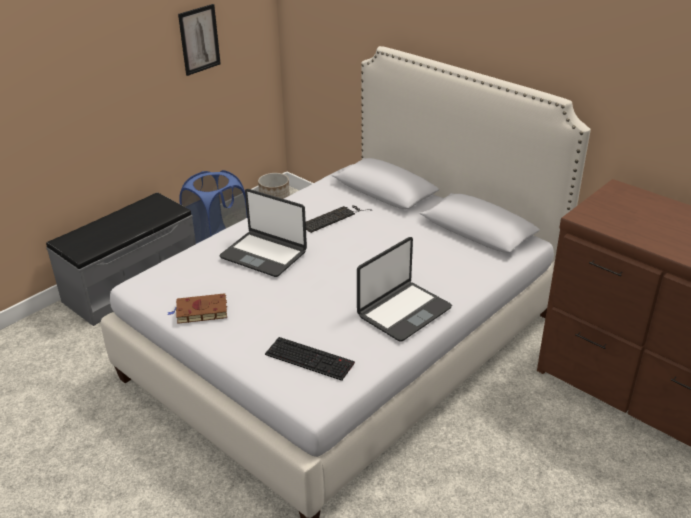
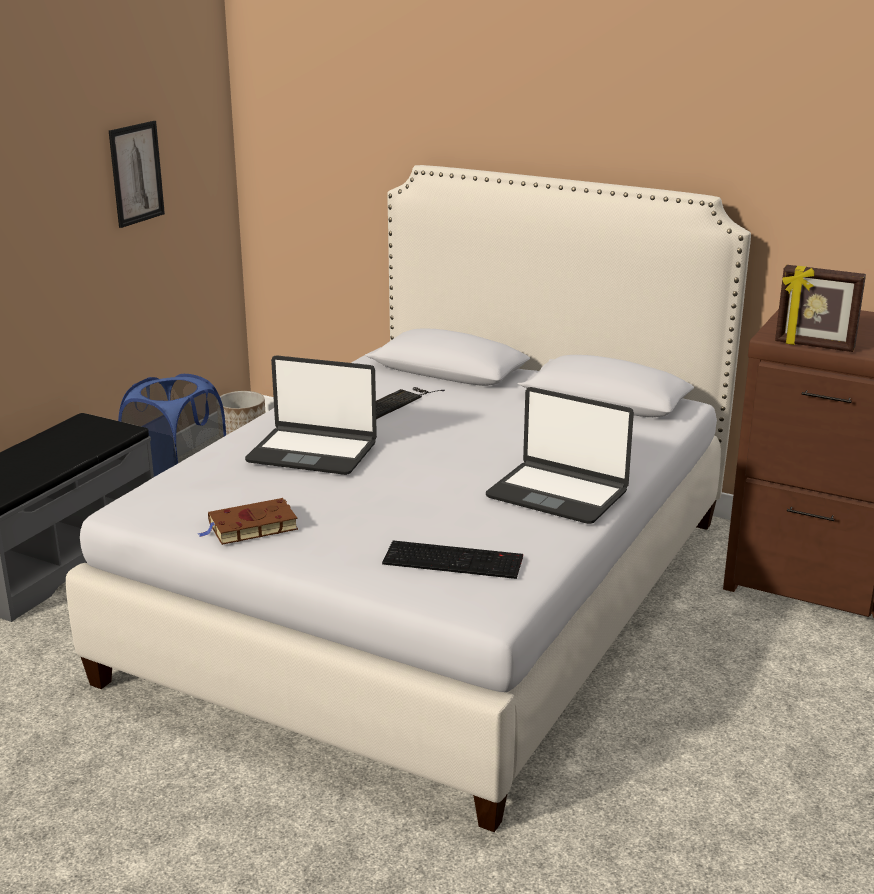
camera: 15 degrees left, 10 degrees down
laptop [357,237,452,342] -> laptop turned 90 degrees clockwise [486,387,634,524]
none -> picture frame [775,265,866,352]

